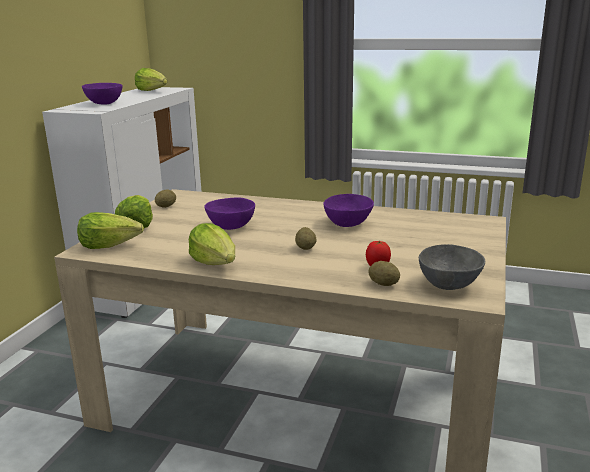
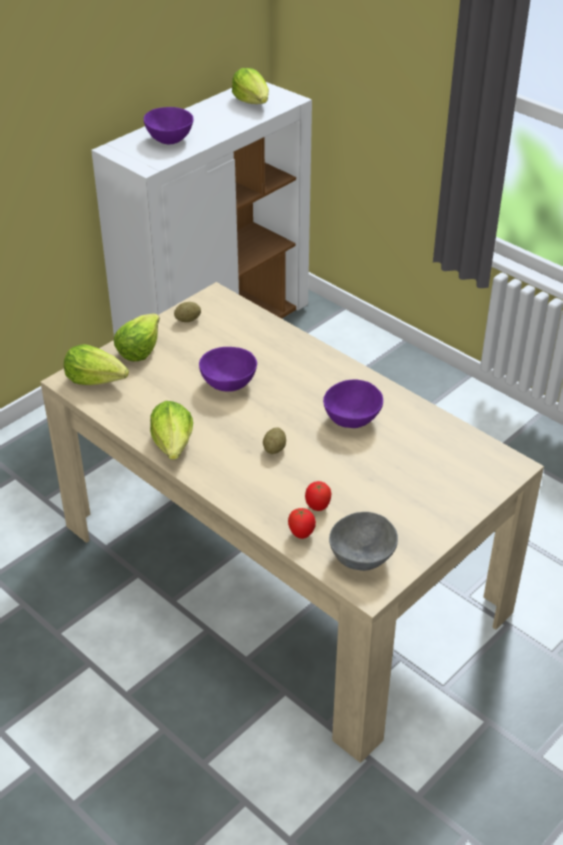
camera: 25 degrees right, 20 degrees up
potato [368,261,400,286] -> tomato [288,508,316,539]

